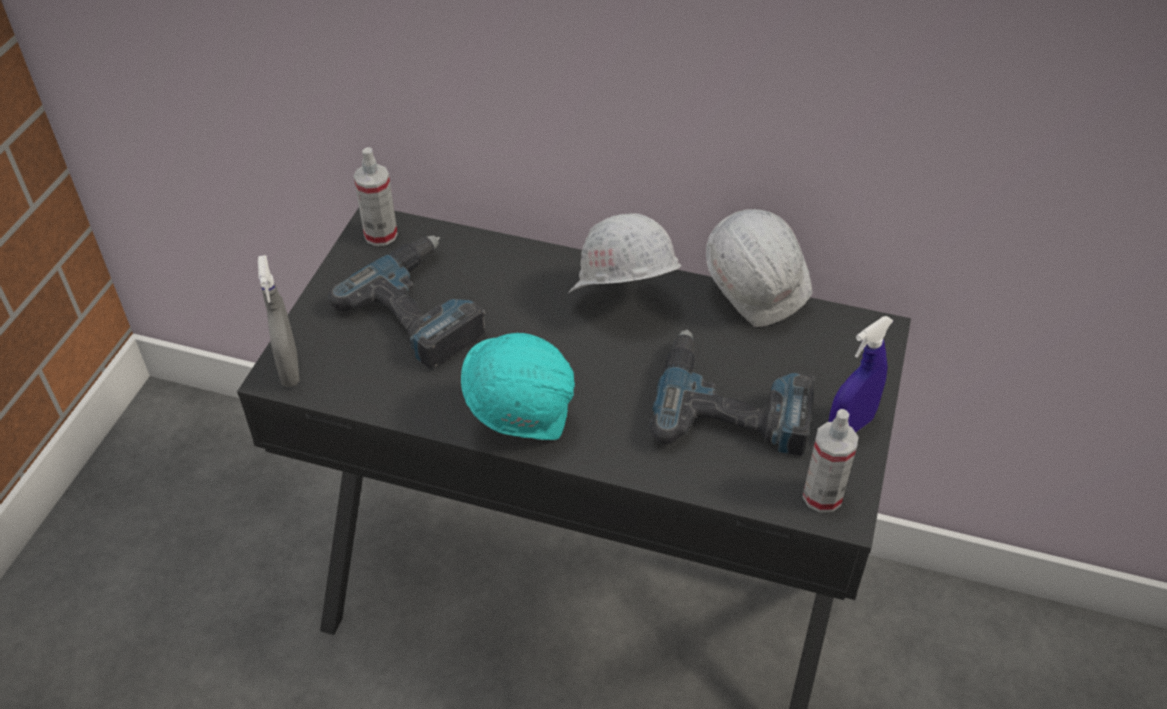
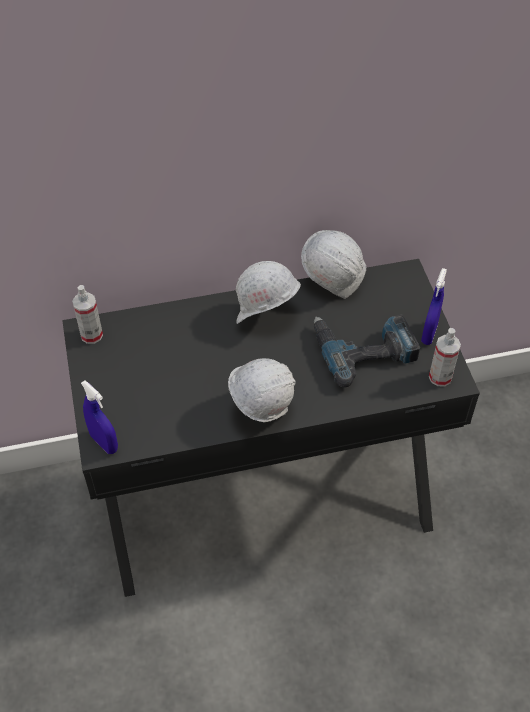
camera: 30 degrees left, 5 degrees up
grey spray bottle [258,255,299,387] -> blue spray bottle [81,380,118,454]
power drill [328,235,487,369] -> none
turquoise hard hat [461,333,575,440] -> white hard hat [228,358,296,422]

